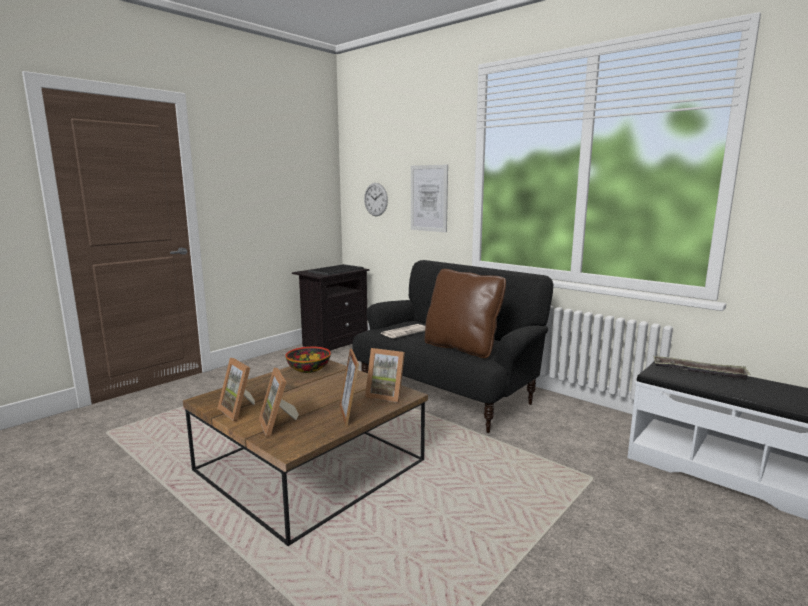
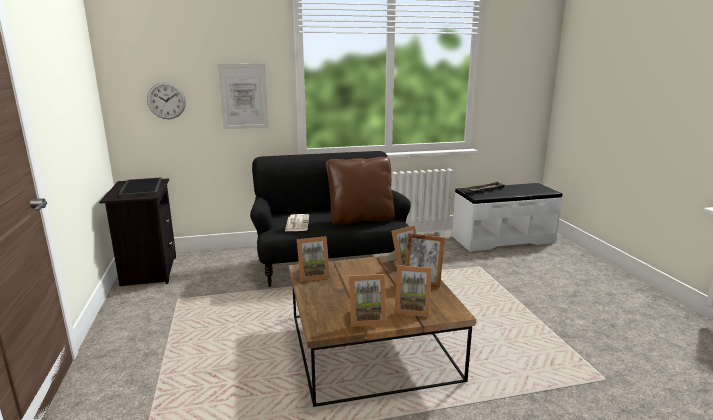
camera: 55 degrees left, 5 degrees up
bowl [285,347,331,373] -> picture frame [297,236,330,281]

